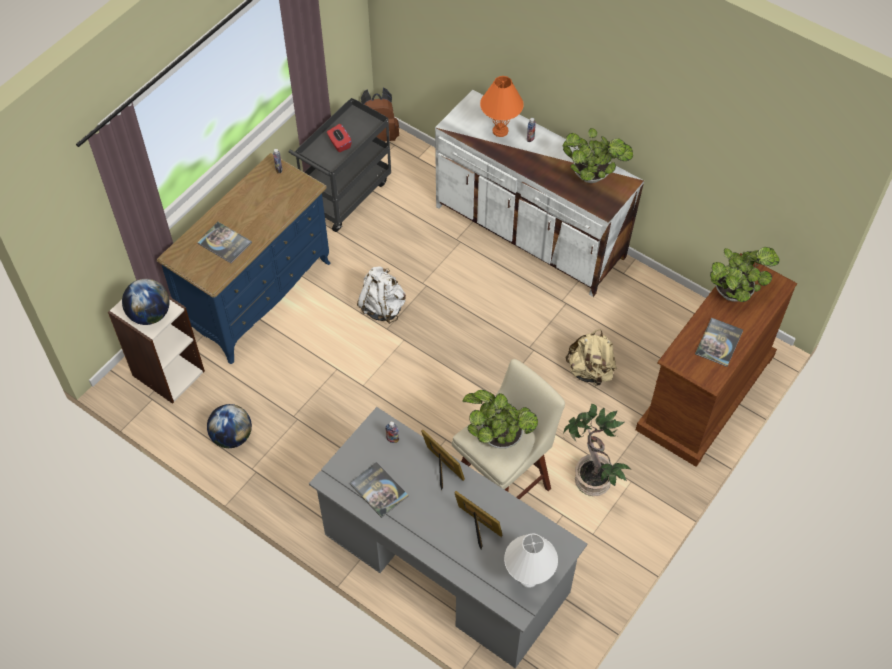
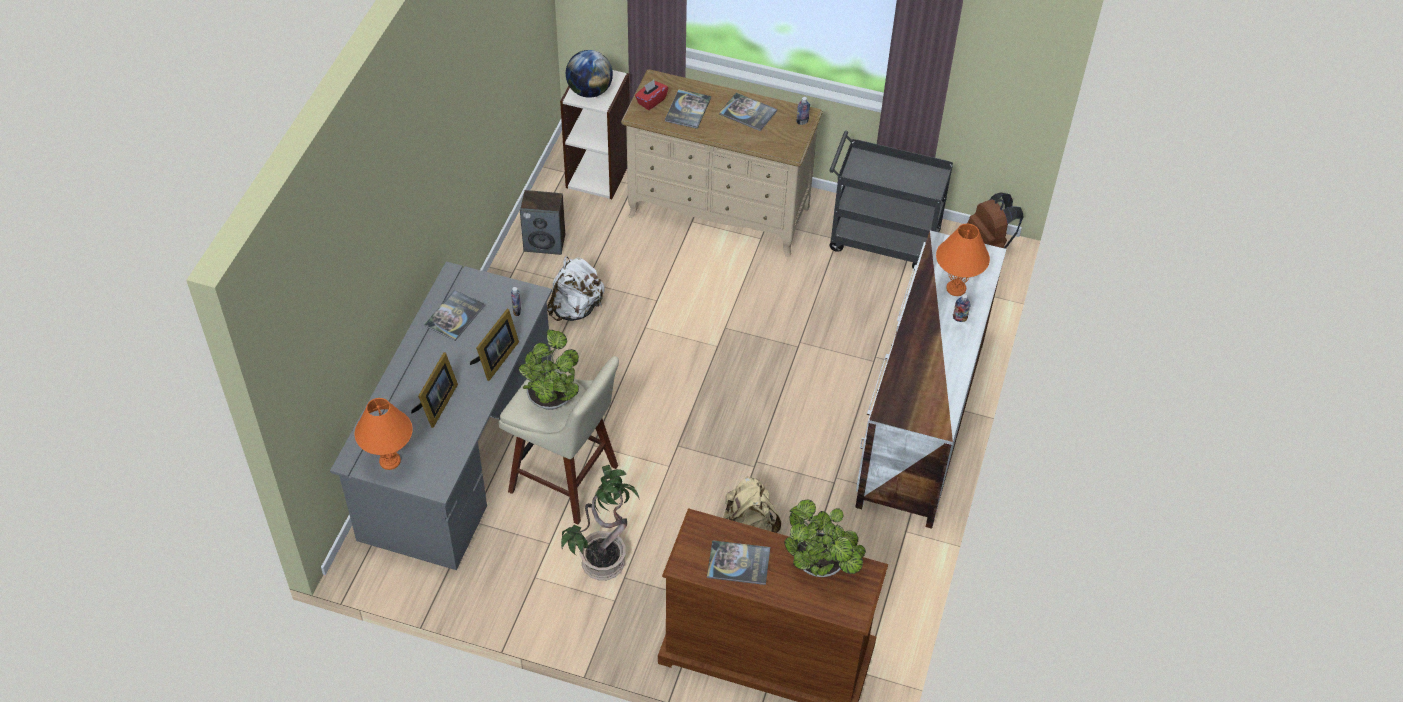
camera: 70 degrees right, 5 degrees down
blue dresser [157,153,330,364] -> beige dresser [621,69,823,257]
globe [207,404,252,448] -> speaker [520,190,565,255]
red tissue box [327,124,352,152] -> red tissue box moved to [635,80,668,110]
white backpack [357,266,406,324] -> white backpack moved to [547,256,605,321]
white table lamp [504,533,558,588] -> orange table lamp [355,398,413,470]
potted plant [563,128,633,183] -> none
none -> book [719,93,777,131]

